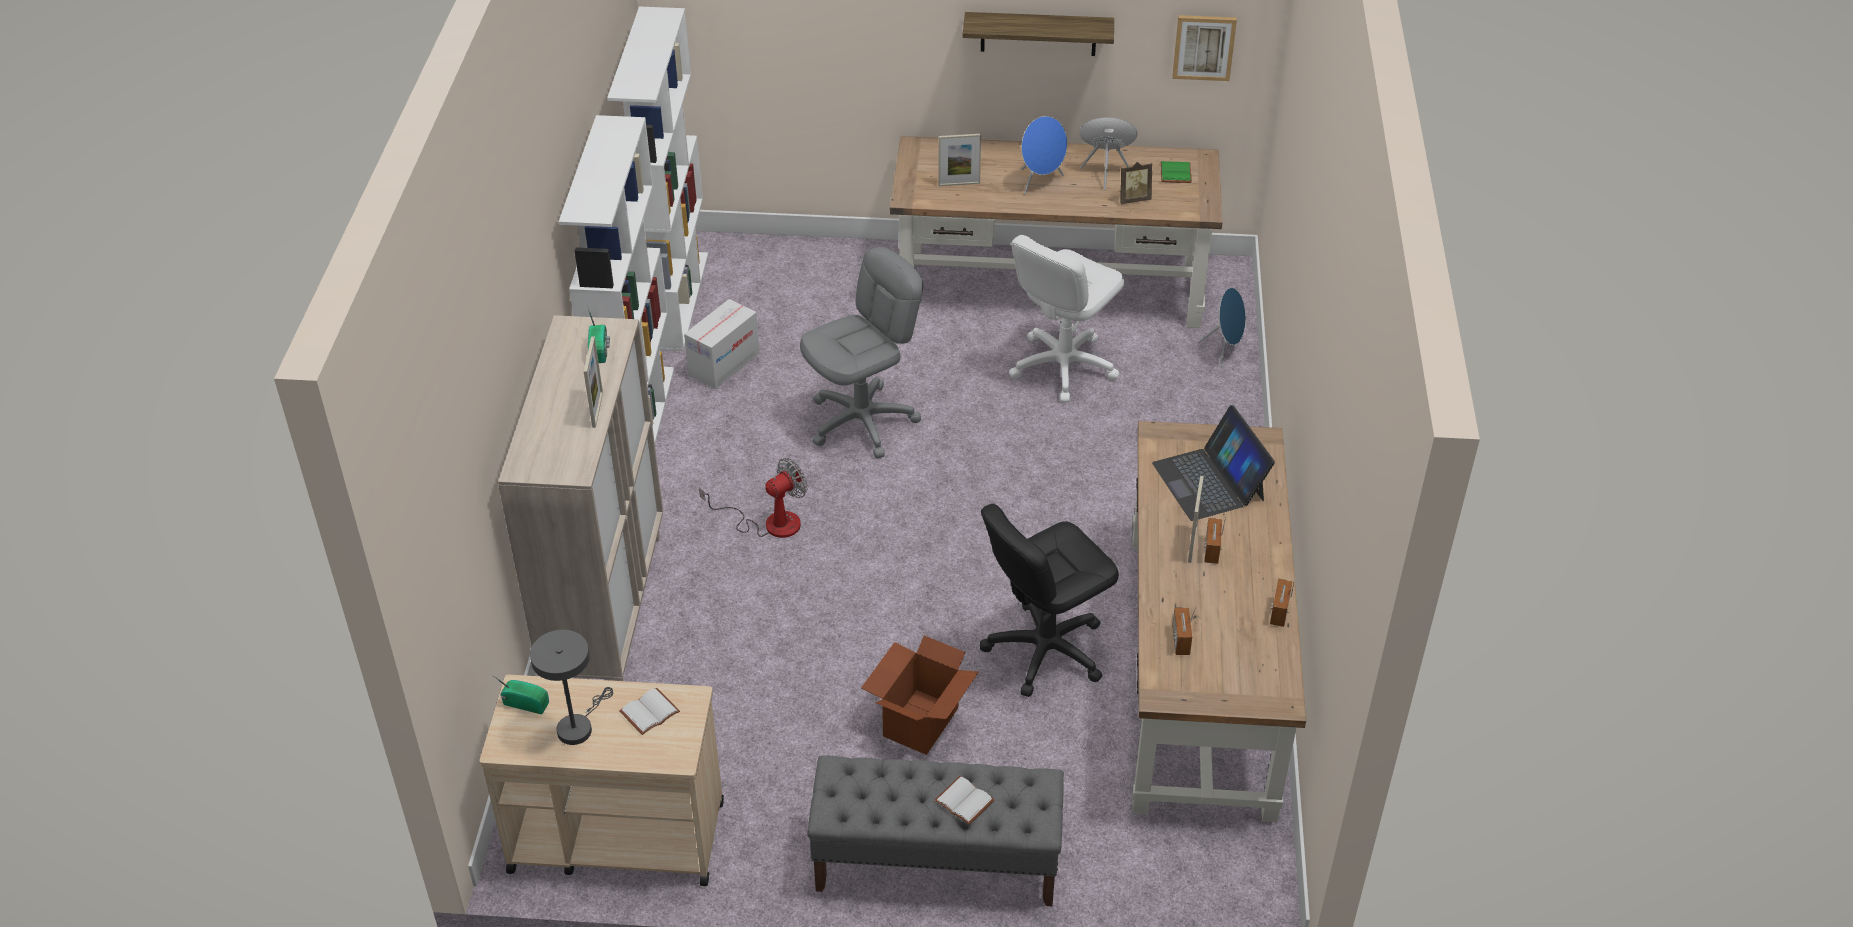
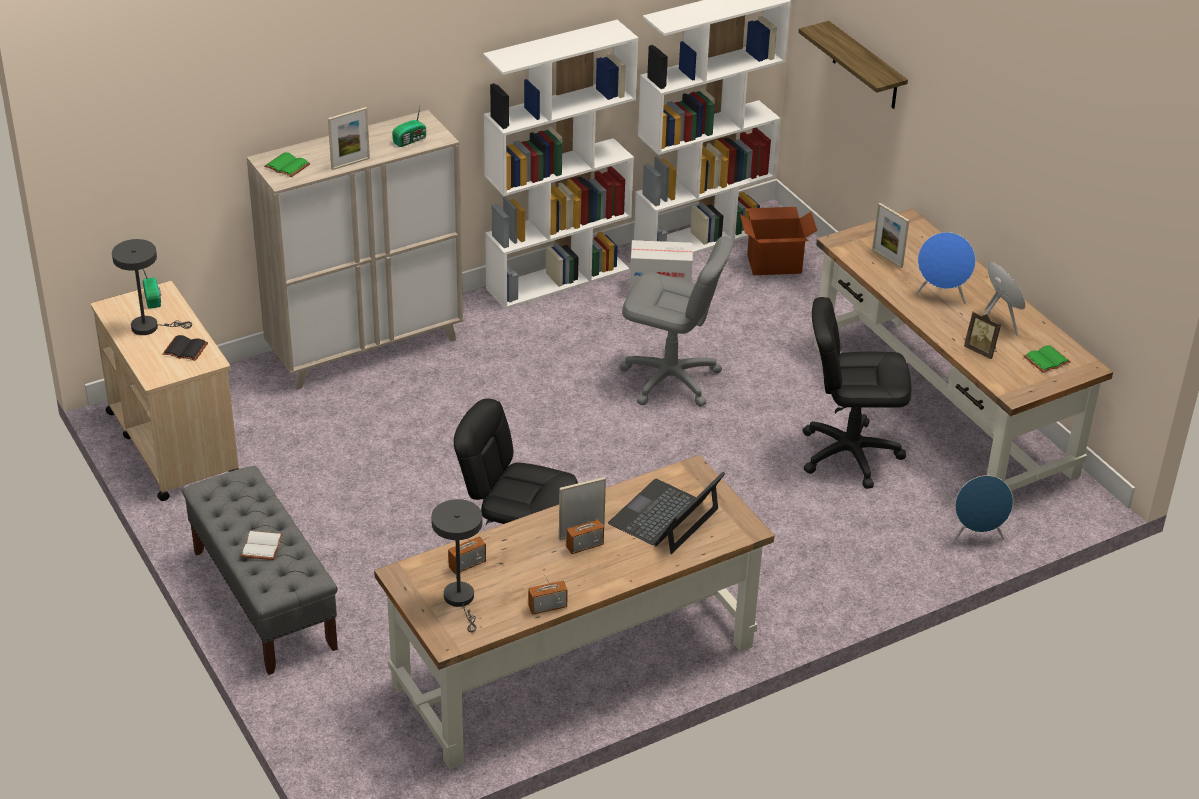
camera: 55 degrees right, 5 degrees down
white book [619,688,680,735] -> black book [163,335,208,361]
fan [699,458,808,538] -> none
cardboard box [861,636,979,755] -> cardboard box moved to [740,207,817,275]
shelf [962,12,1114,56] -> shelf moved to [798,21,908,109]
white office chair [1009,235,1124,403] -> black office chair [802,297,911,489]
picture [1172,15,1237,81] -> none
none -> green book [264,152,311,177]
none -> grey table lamp [431,499,482,632]

